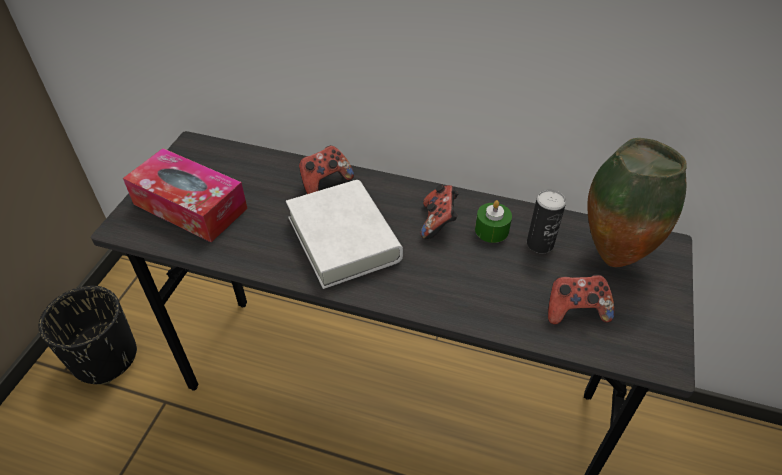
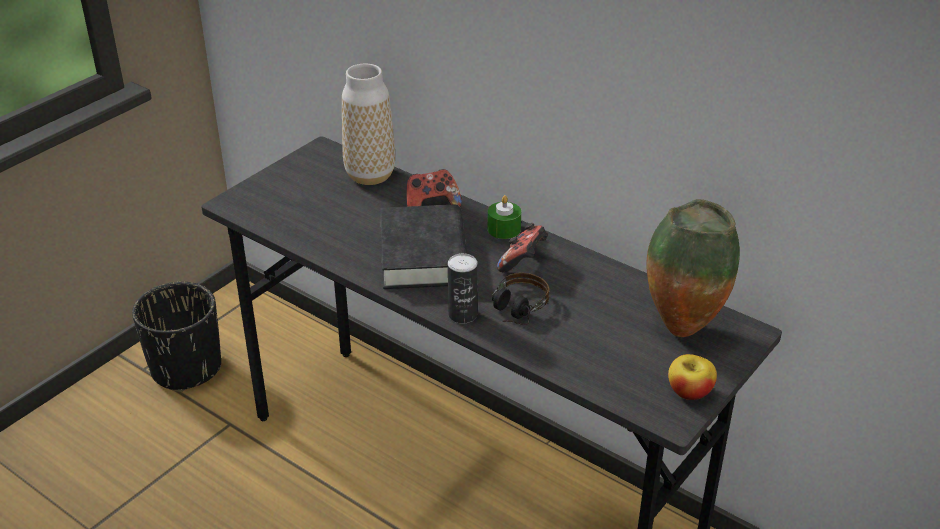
camera: 20 degrees right, 10 degrees down
tissue box [123,148,248,242] -> none
white book [286,180,403,289] -> black book [380,205,467,289]
green candle [475,200,512,243] -> green candle moved to [488,195,521,239]
can [527,190,566,253] -> can moved to [448,253,478,323]
game controller [548,275,614,325] -> none
none -> vase [342,64,395,185]
none -> headphones [492,272,549,325]
none -> apple [668,354,717,400]

